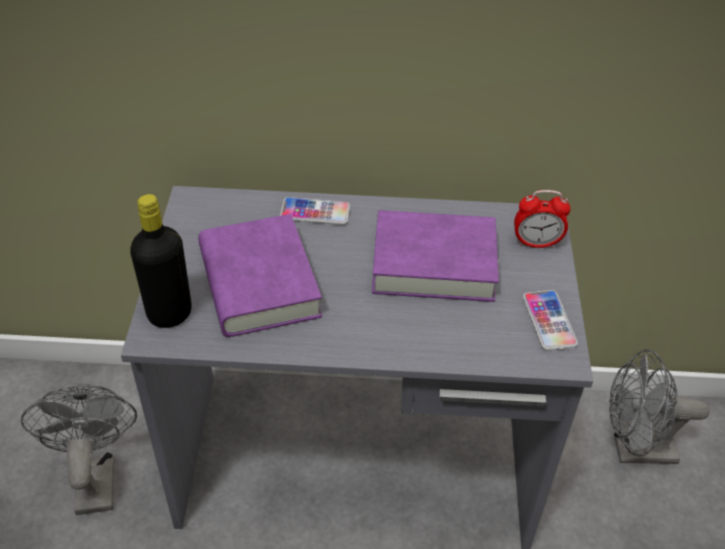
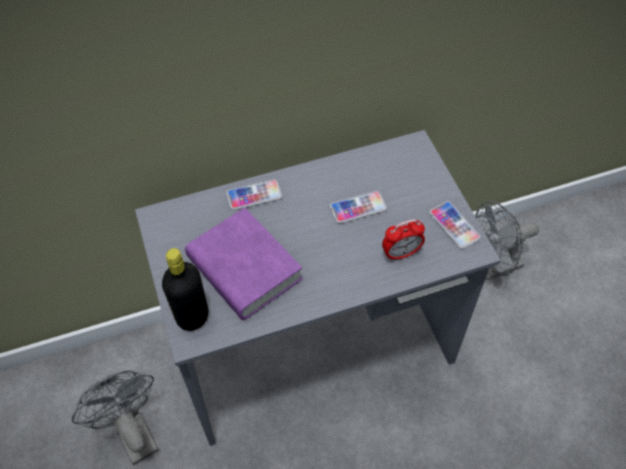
camera: 20 degrees left, 10 degrees up
purple book [372,210,499,302] -> phone [330,191,387,224]
alarm clock [514,190,571,248] -> alarm clock moved to [382,220,425,261]

